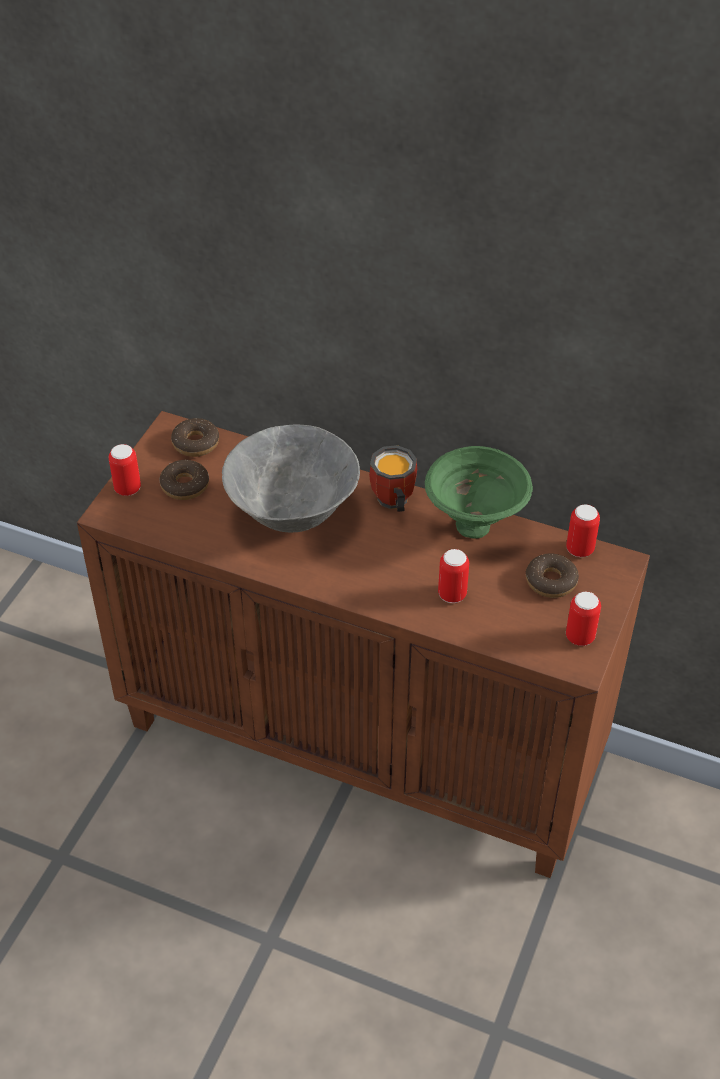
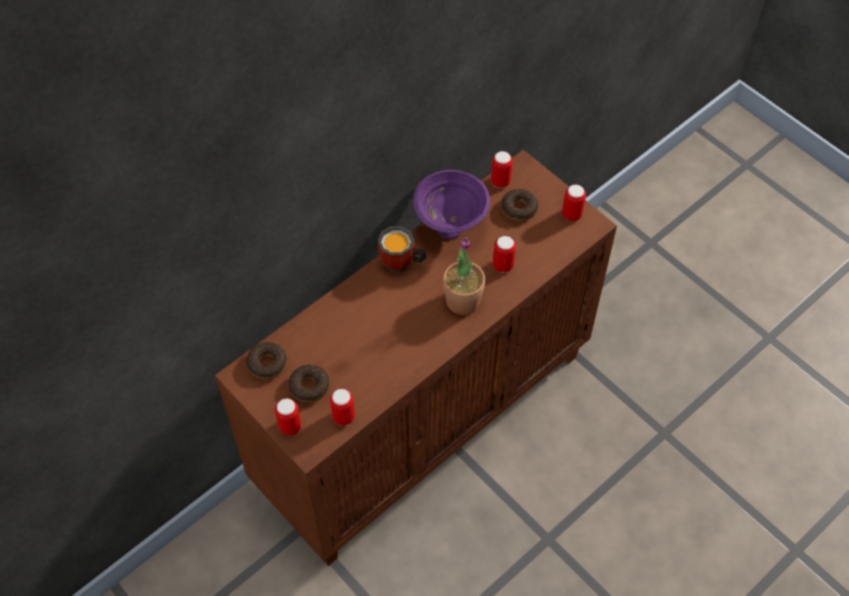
camera: 65 degrees left, 10 degrees up
grey bowl [222,424,360,533] -> none
green bowl [425,446,533,539] -> purple bowl [413,170,490,239]
none -> can [330,389,355,426]
none -> potted plant [443,237,485,315]

